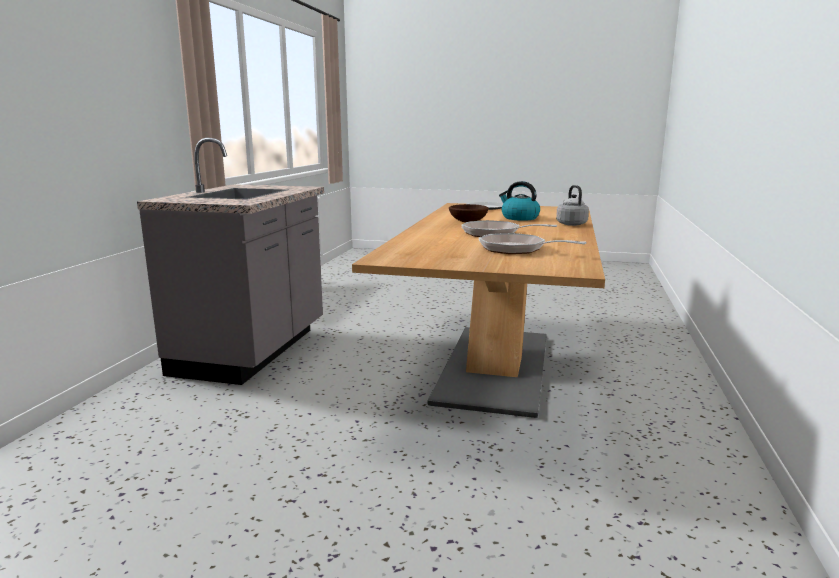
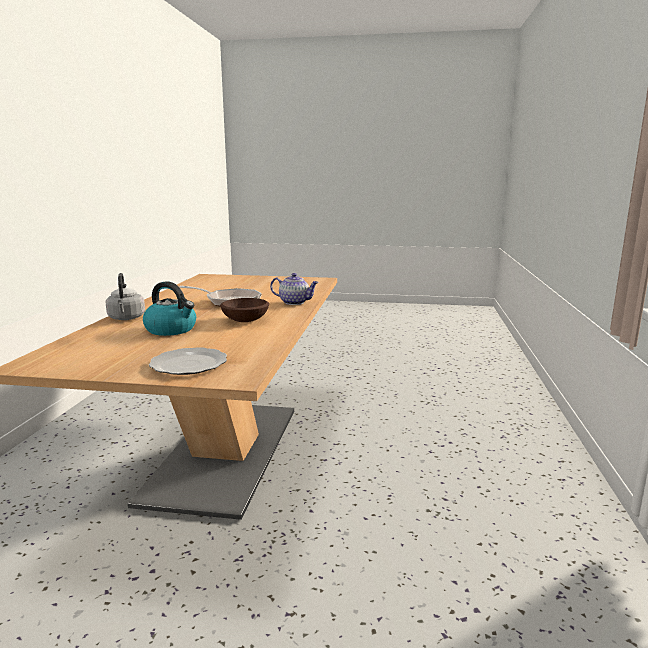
camera: 175 degrees right, 0 degrees up
grey counter [137,138,324,385] -> none
frying pan [479,233,587,254] -> none
none -> teapot [270,273,319,305]

